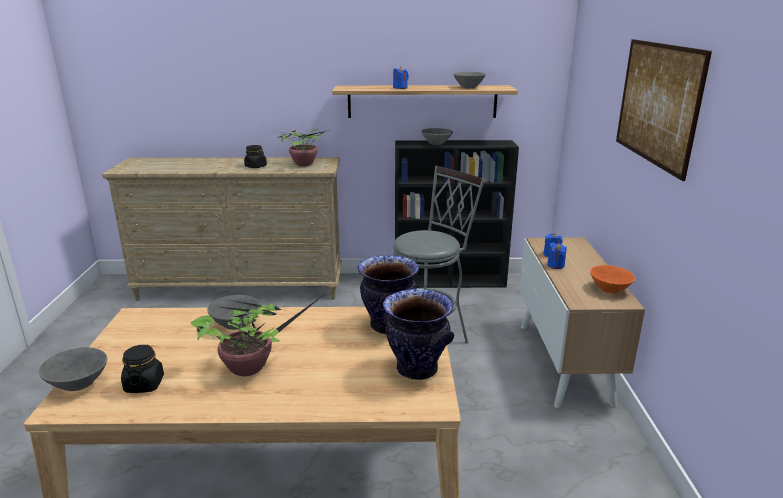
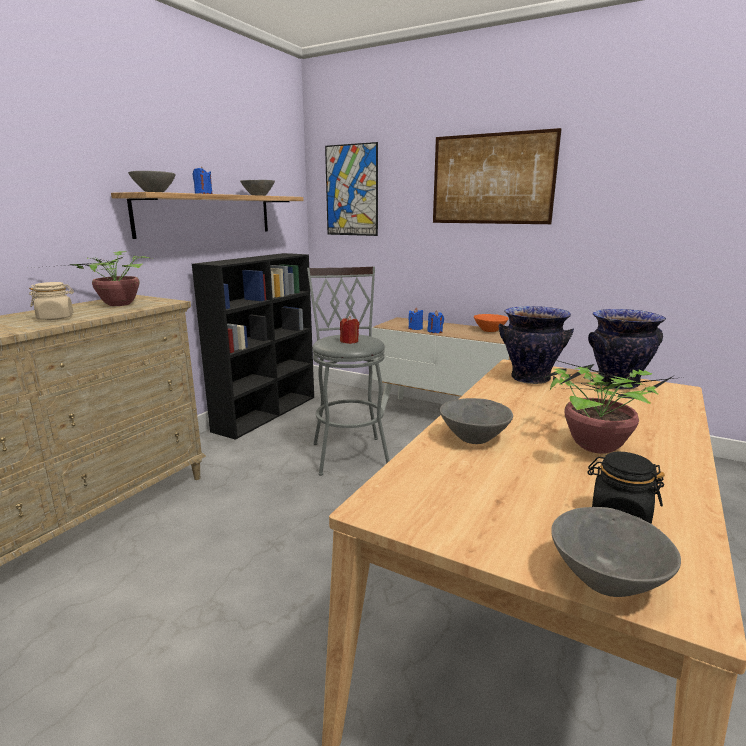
camera: 60 degrees left, 5 degrees down
black jar [244,145,267,168] -> beige jar [29,282,74,320]
grey bowl [421,128,453,145] -> grey bowl moved to [128,171,176,192]
none -> picture [325,142,378,236]
none -> red candle [340,316,359,344]

